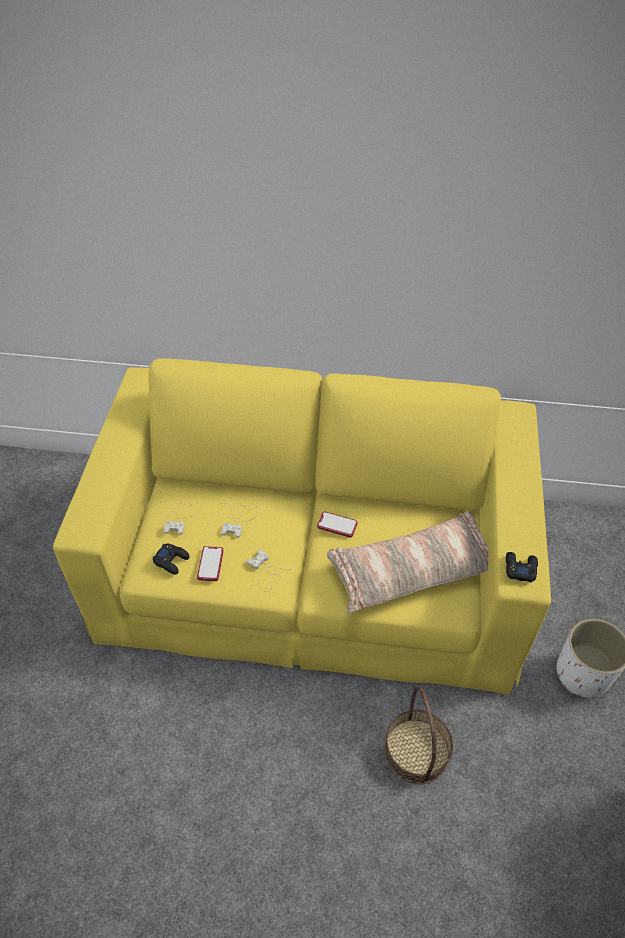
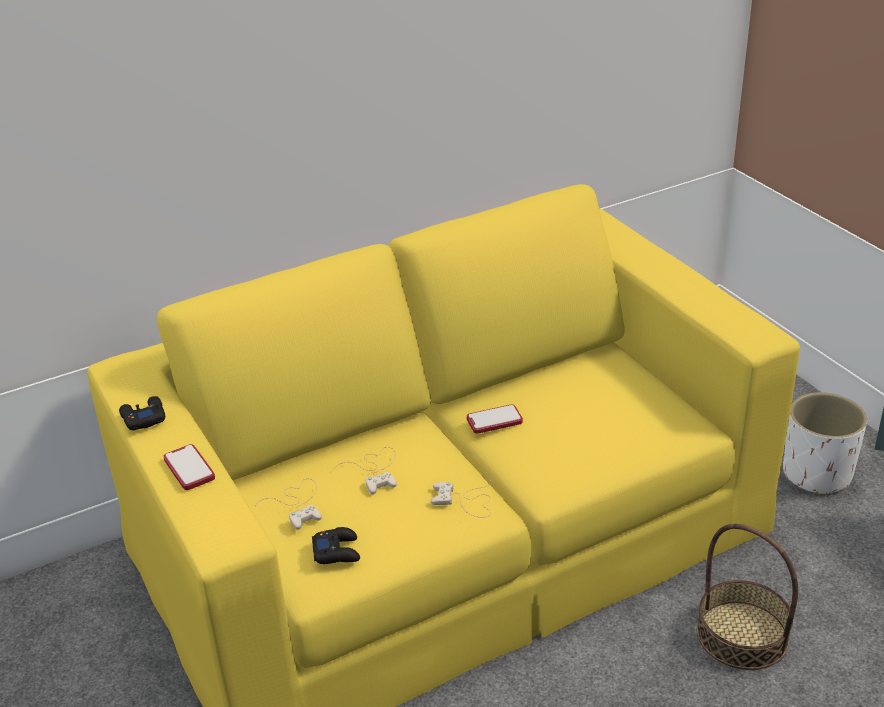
camera: 35 degrees left, 15 degrees down
phone [197,546,224,581] -> phone moved to [163,444,215,490]
pillow [327,511,489,613] -> none
black game controller [506,552,538,582] -> black game controller moved to [119,396,165,430]

